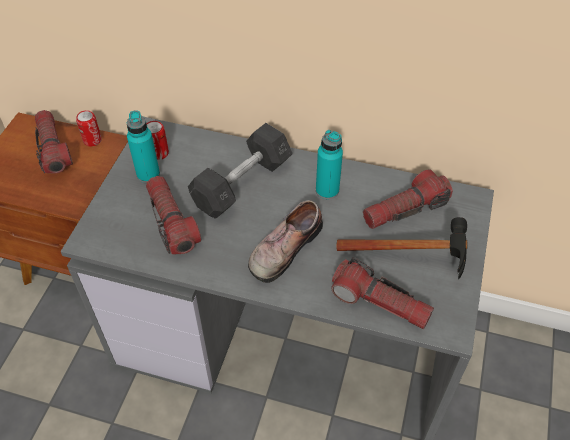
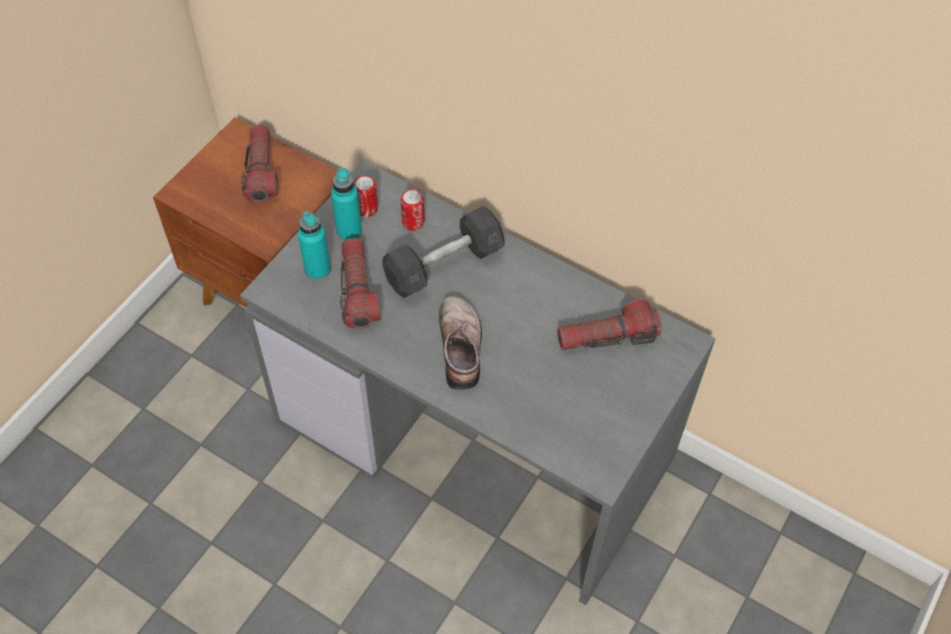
camera: 15 degrees right, 5 degrees up
can [76,110,102,146] -> can moved to [400,189,425,231]
shoe [248,200,323,283] -> shoe turned 120 degrees clockwise [439,296,482,390]
turquoise bottle [316,130,343,199] -> turquoise bottle moved to [298,211,331,281]
flashlight [331,257,434,329] -> none
hammer [336,217,467,280] -> none

